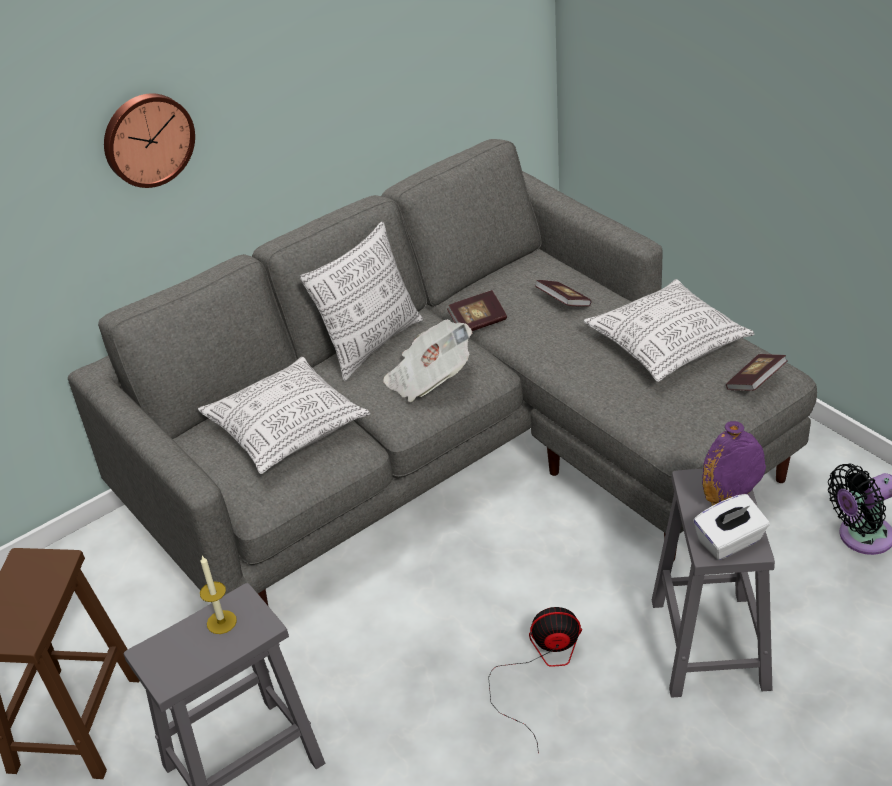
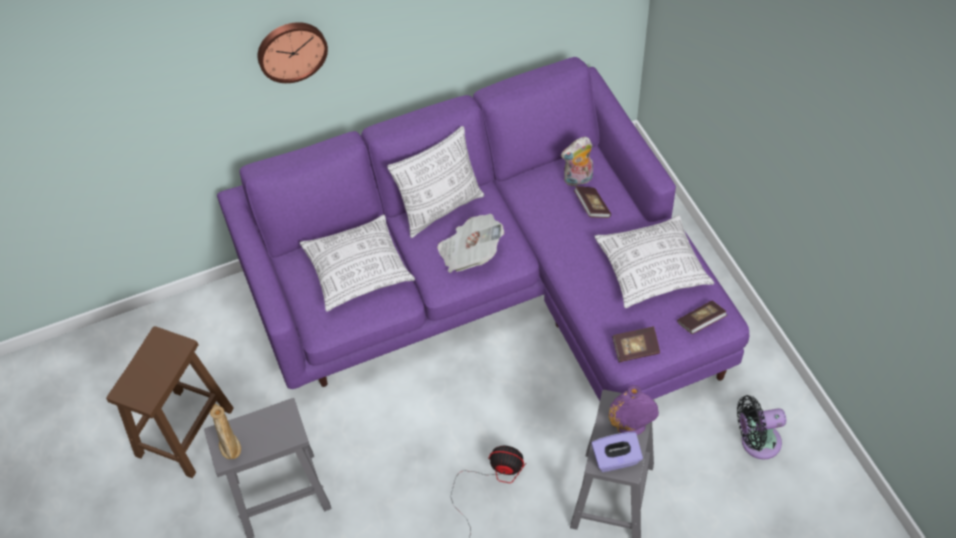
camera: 15 degrees right, 15 degrees up
grey sofa [68,139,817,605] -> purple sofa [217,57,749,401]
candle [200,556,237,634] -> none
book [447,290,507,331] -> book moved to [612,326,660,362]
white tissue box [694,494,770,560] -> purple tissue box [591,432,643,472]
none -> beige vase [210,404,241,459]
none -> plush toy [561,137,593,186]

